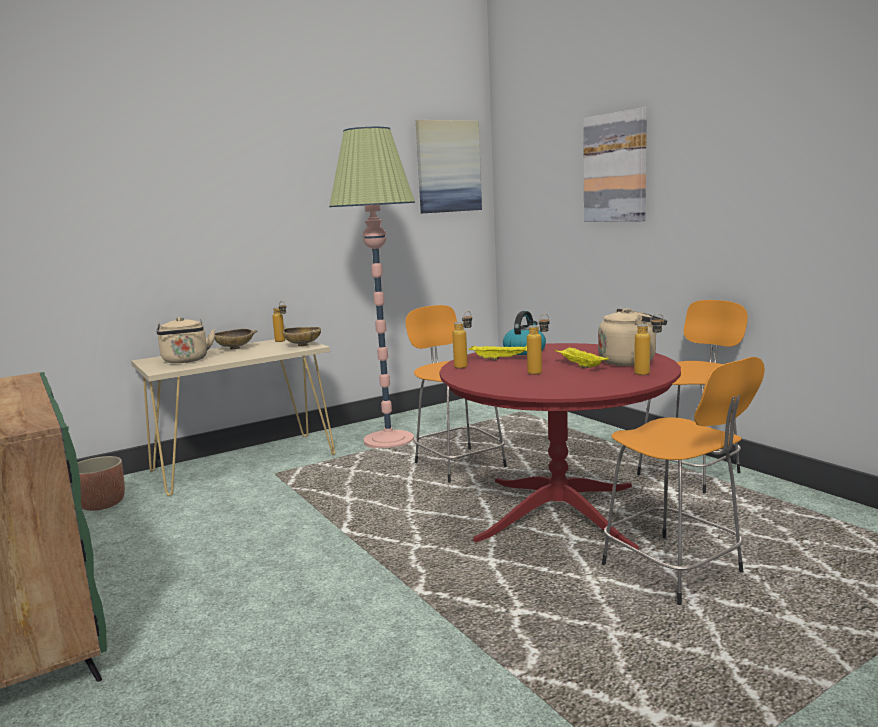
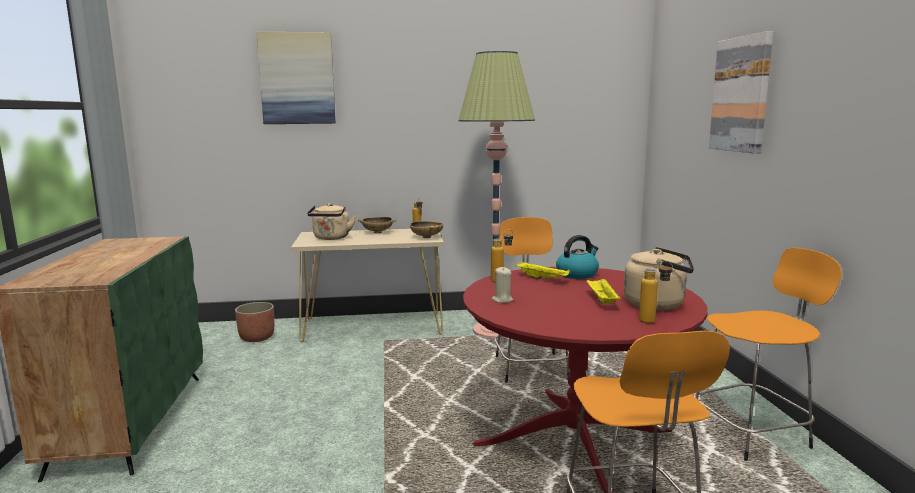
camera: 25 degrees right, 0 degrees up
picture [416,120,482,213] -> picture moved to [256,32,336,124]
bottle [527,314,549,375] -> none
none -> beige candle [492,267,513,303]

